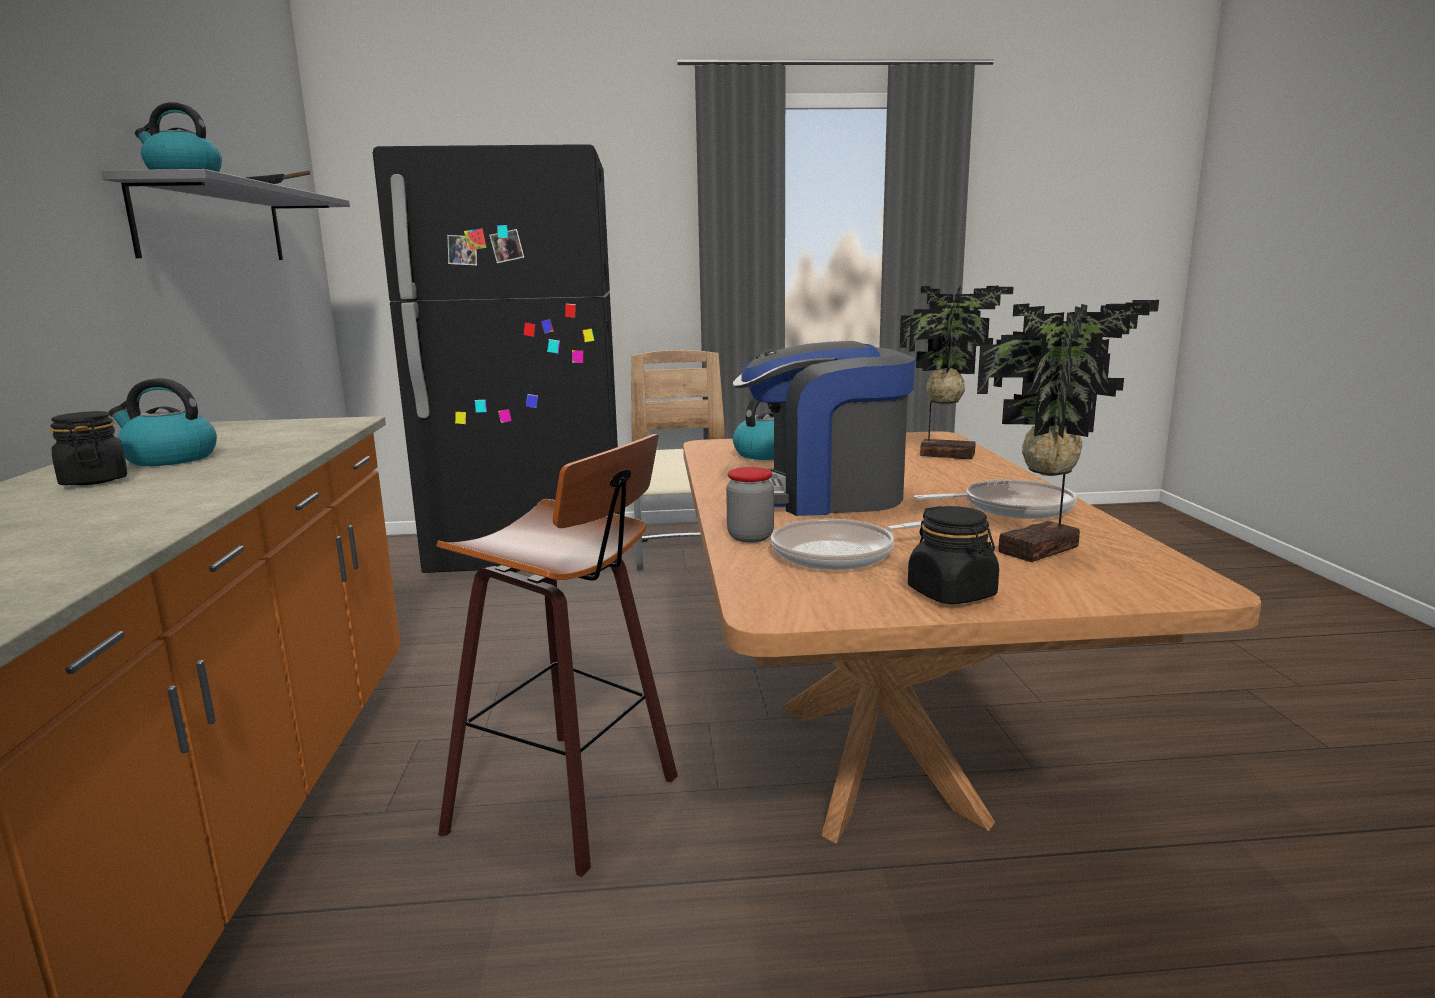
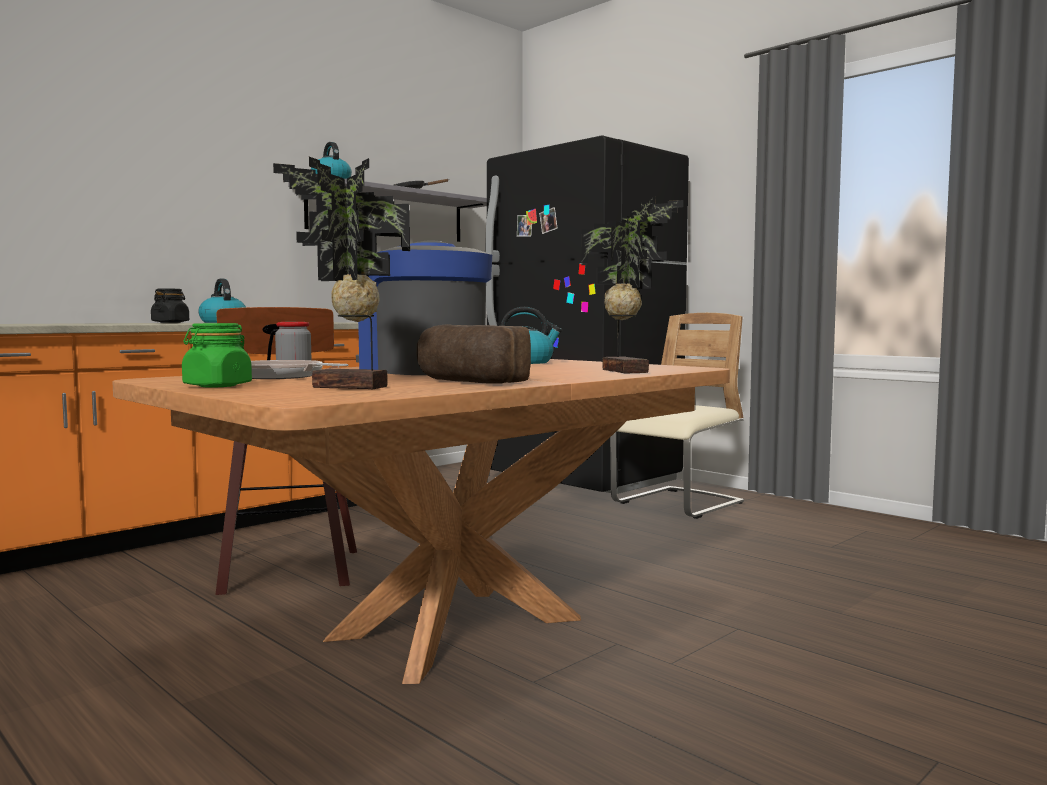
camera: 50 degrees right, 10 degrees down
black jar [908,506,999,604] -> green jar [182,323,252,388]
frying pan [914,479,1077,519] -> bread [417,324,531,384]

